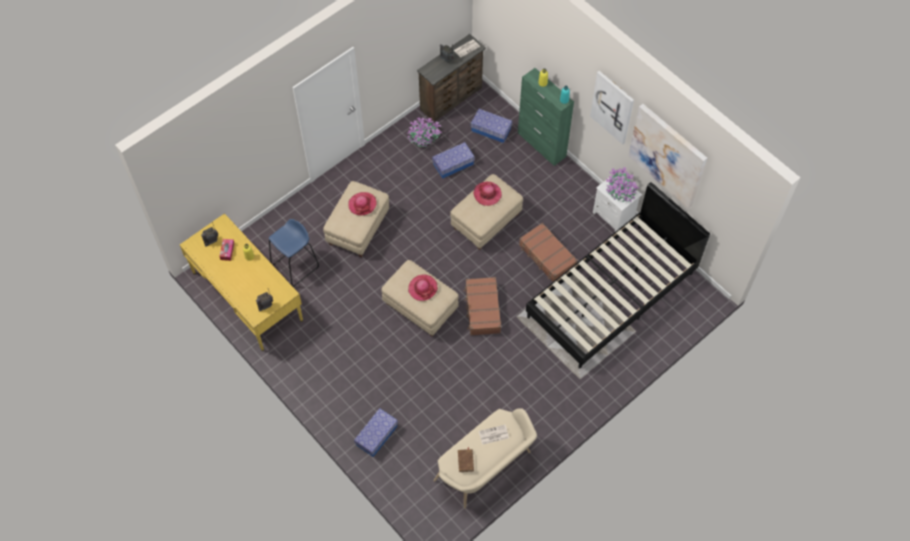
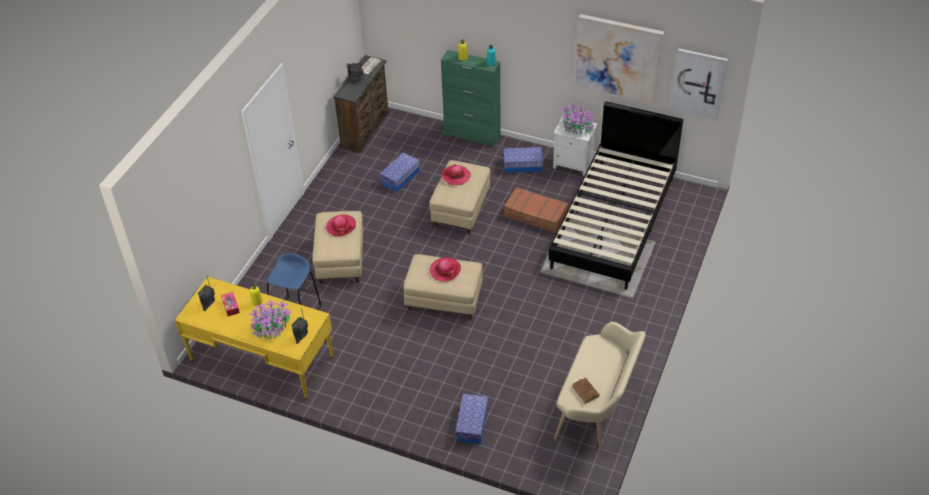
camera: 25 degrees left, 15 degrees down
potted plant [407,117,442,147] -> potted plant moved to [249,299,292,339]
brown suitcase [464,277,501,336] -> none
storage box [471,109,512,143] -> storage box moved to [503,147,543,173]
newspaper [479,425,509,445] -> none
picture [590,71,634,145] -> picture moved to [670,49,728,120]

